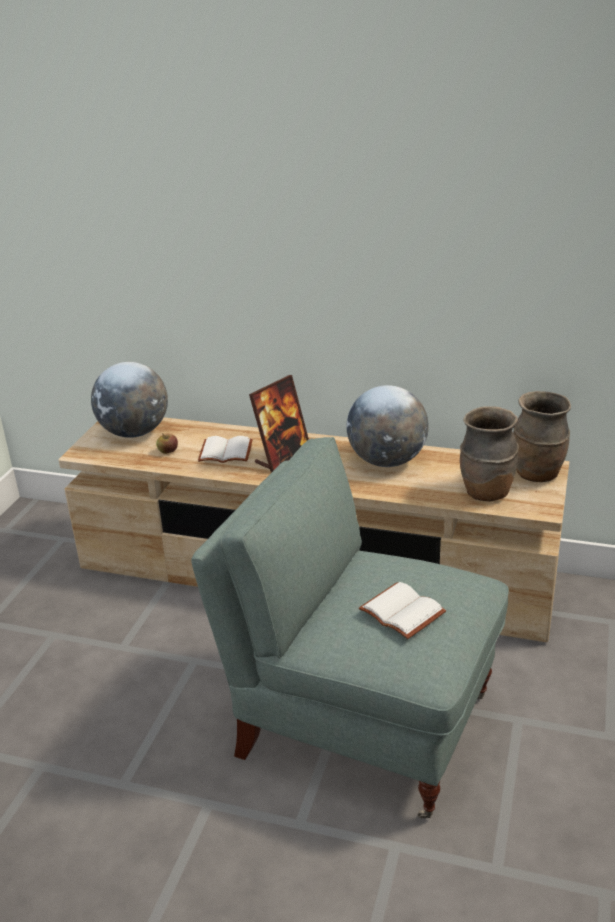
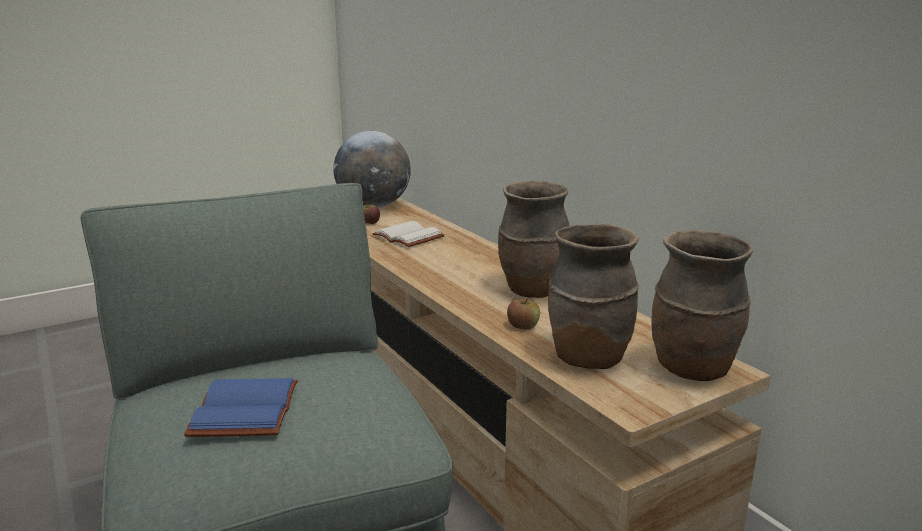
camera: 40 degrees right, 10 degrees down
picture frame [249,375,309,472] -> none
globe [347,385,429,467] -> brown vase [498,181,570,298]
white book [359,582,446,639] -> blue book [184,378,298,437]
none -> apple [507,299,540,330]

